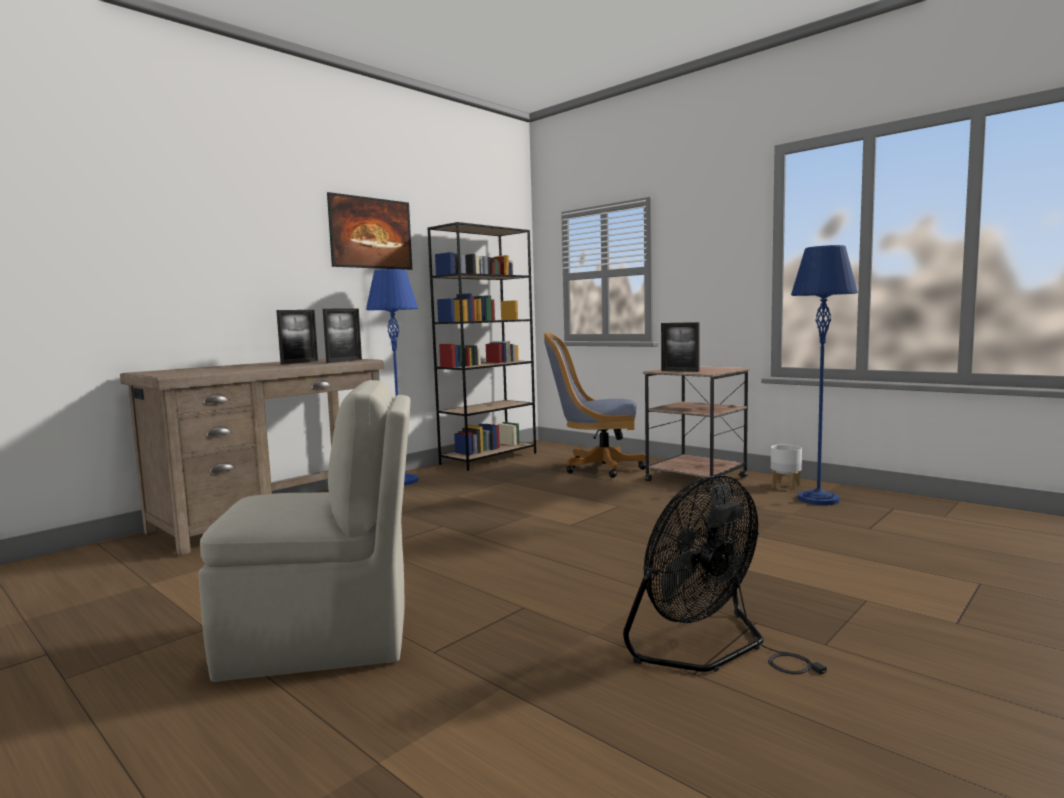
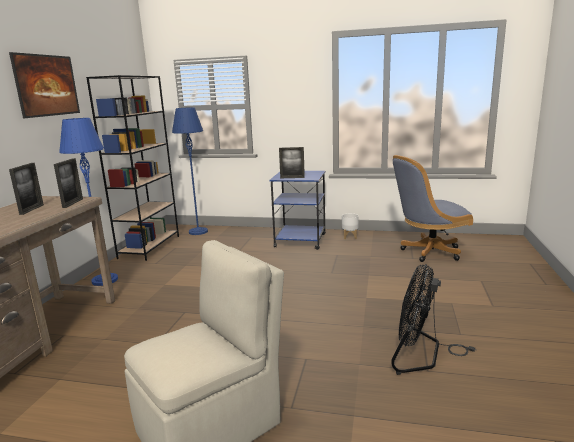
camera: 30 degrees left, 10 degrees up
blue office chair [544,332,646,478] -> blue office chair moved to [393,155,473,262]
brown cart [643,366,750,492] -> blue cart [269,171,326,250]
blue floor lamp [791,245,858,505] -> blue floor lamp moved to [172,107,208,235]

